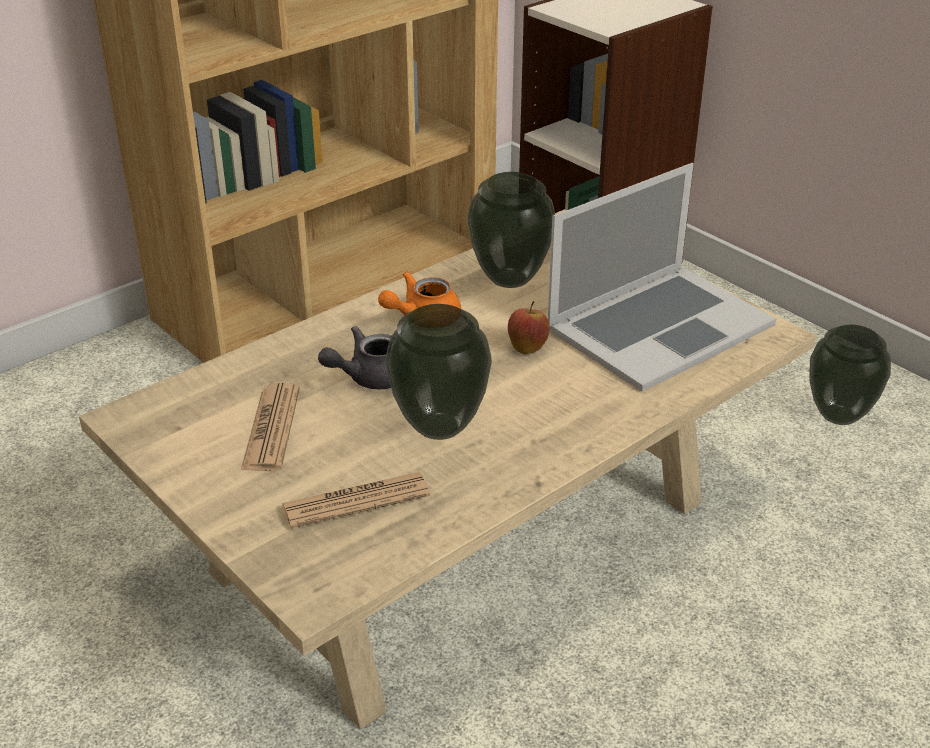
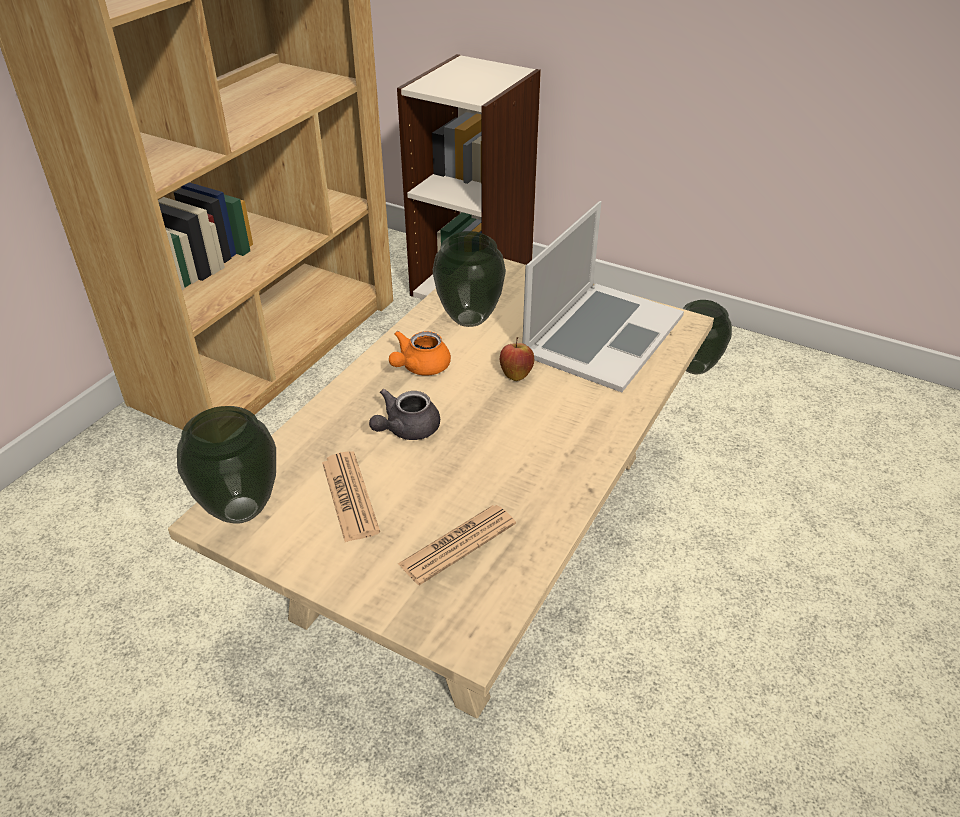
camera: 20 degrees left, 5 degrees up
vase [385,304,492,440] -> vase moved to [177,406,276,524]

